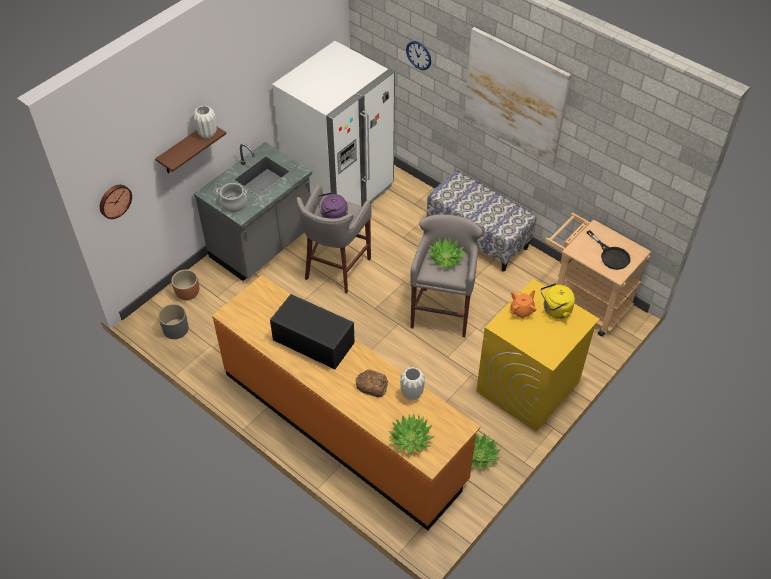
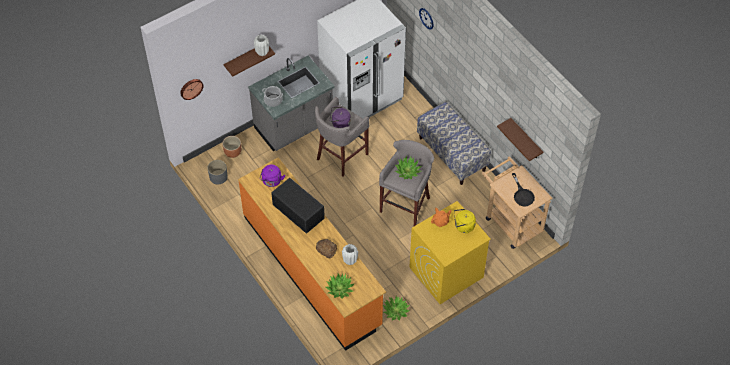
camera: 15 degrees right, 5 degrees up
picture [464,27,571,166] -> none
none -> purple kettle [260,165,285,187]
none -> brown shelf [497,118,543,161]

